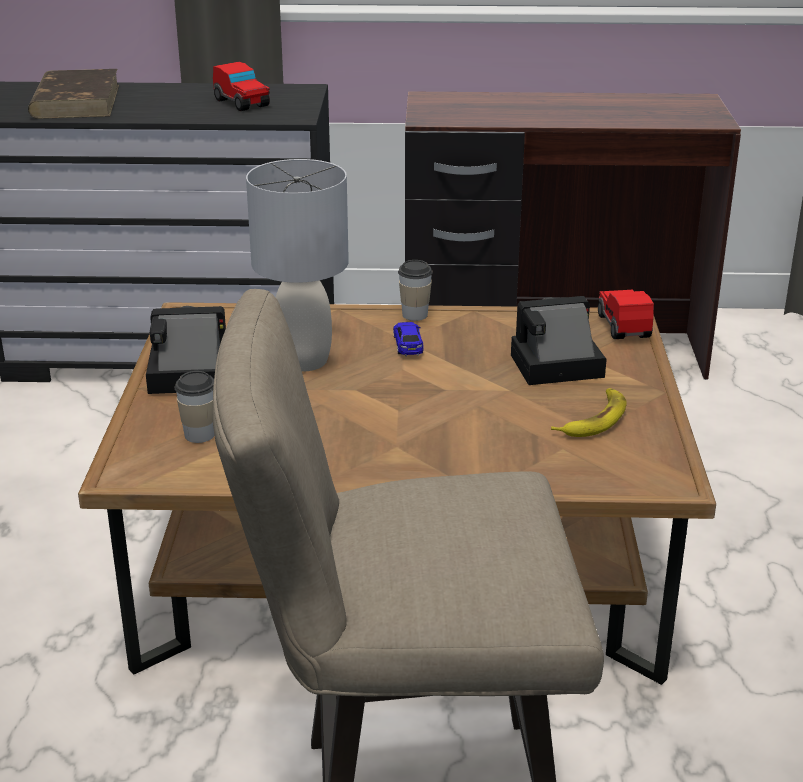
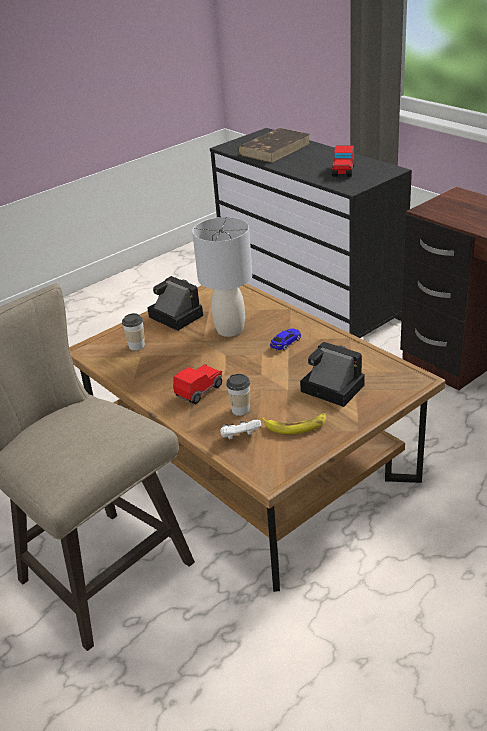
camera: 50 degrees right, 5 degrees up
cup [398,260,433,321] -> cup moved to [226,374,250,416]
toy car [598,290,654,339] -> toy car moved to [173,364,222,404]
none -> white game controller [220,420,261,439]

